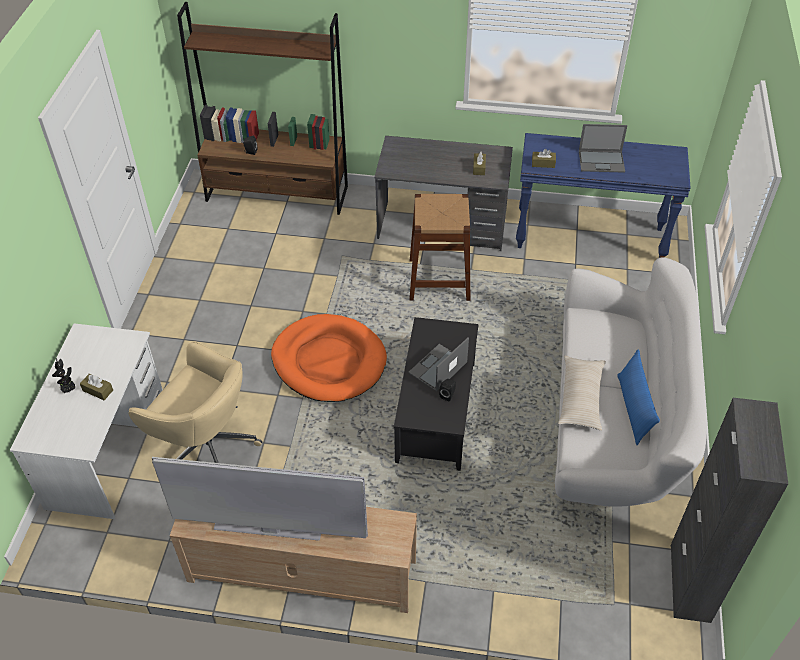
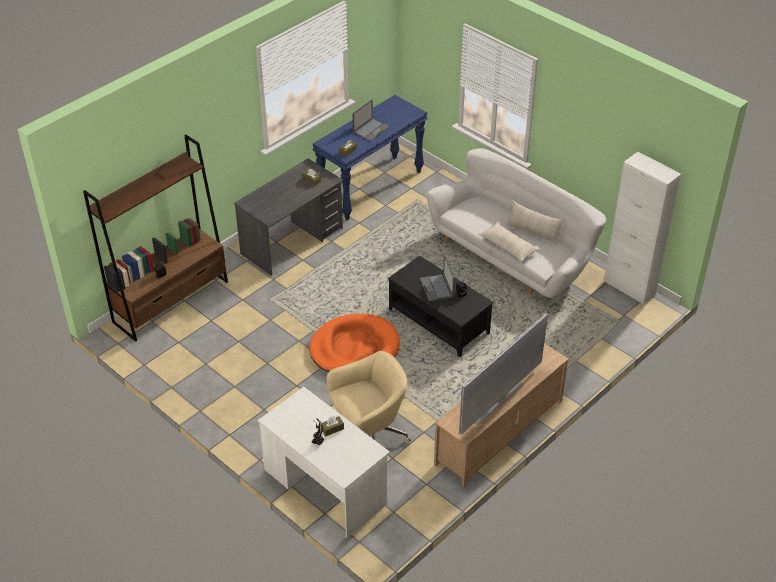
camera: 55 degrees left, 5 degrees down
brown stool [409,194,471,301] -> none
blue pillow [617,350,660,445] -> beige pillow [506,200,564,244]
black cabinet [671,398,788,623] -> white cabinet [604,152,681,305]

